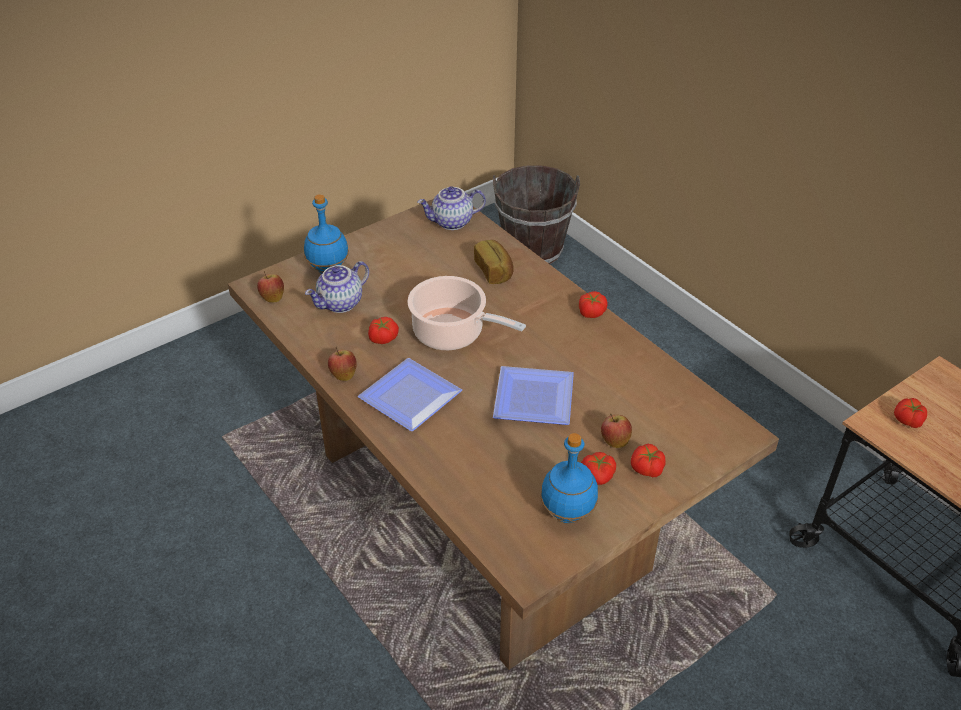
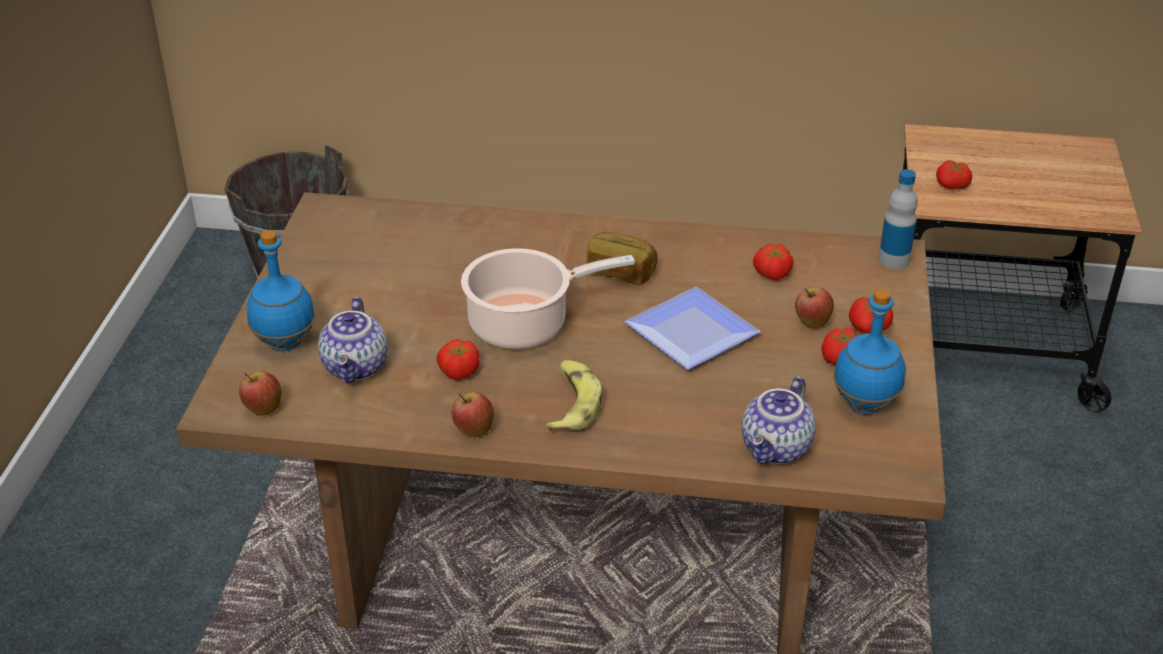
camera: 45 degrees left, 5 degrees down
plate [358,358,462,431] -> banana [545,360,602,431]
teapot [417,186,486,230] -> teapot moved to [742,376,816,464]
bread [474,240,514,284] -> bread moved to [587,232,658,285]
tomato [579,291,608,318] -> tomato moved to [753,244,794,280]
none -> bottle [878,169,918,269]

